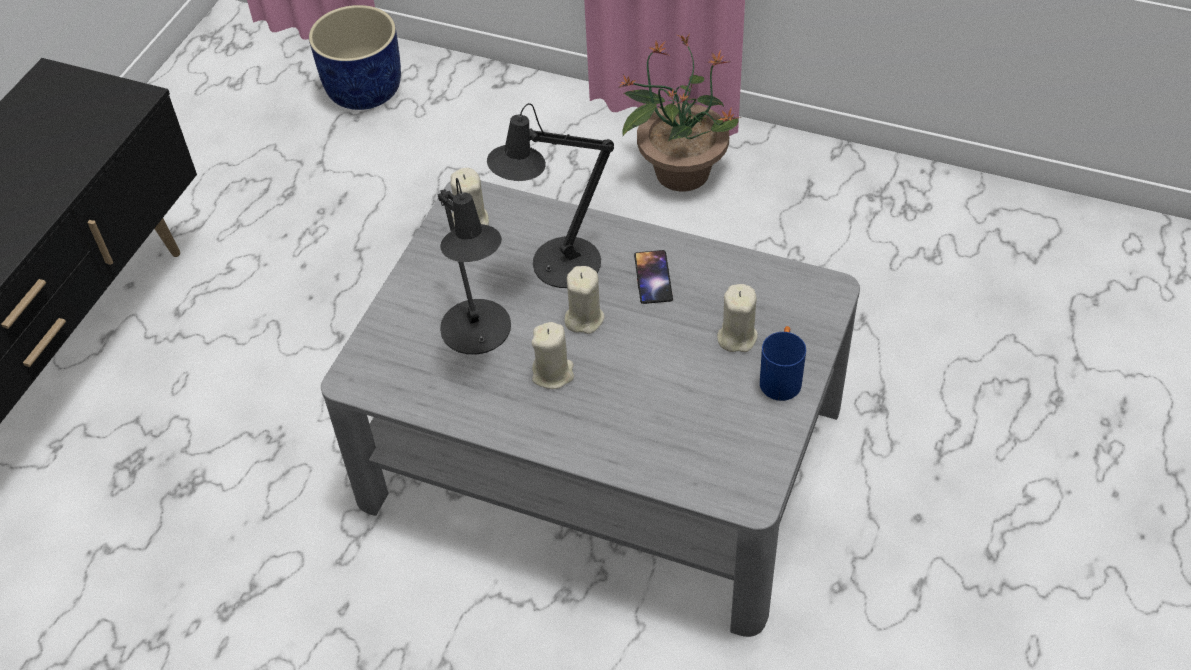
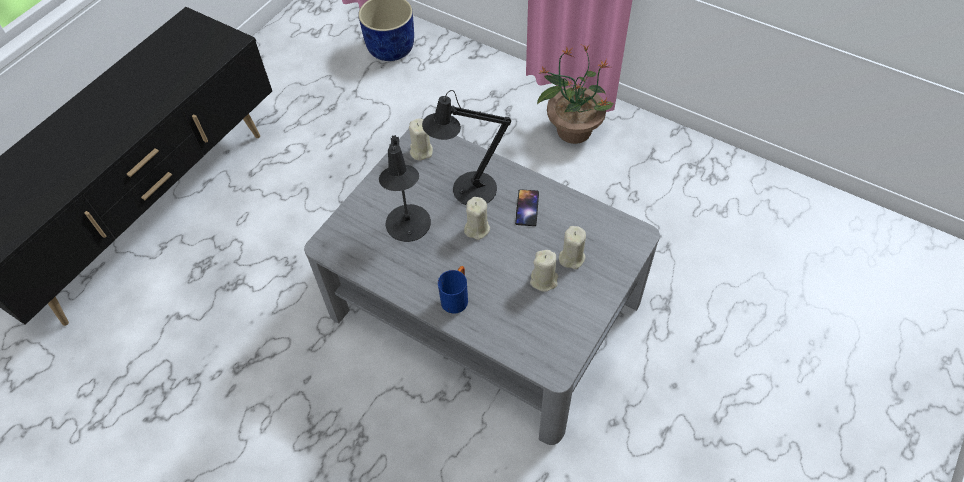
camera: 10 degrees right, 5 degrees up
beige candle [532,322,574,389] -> beige candle moved to [530,250,558,292]
blue mug [760,326,806,401] -> blue mug moved to [438,266,468,314]

